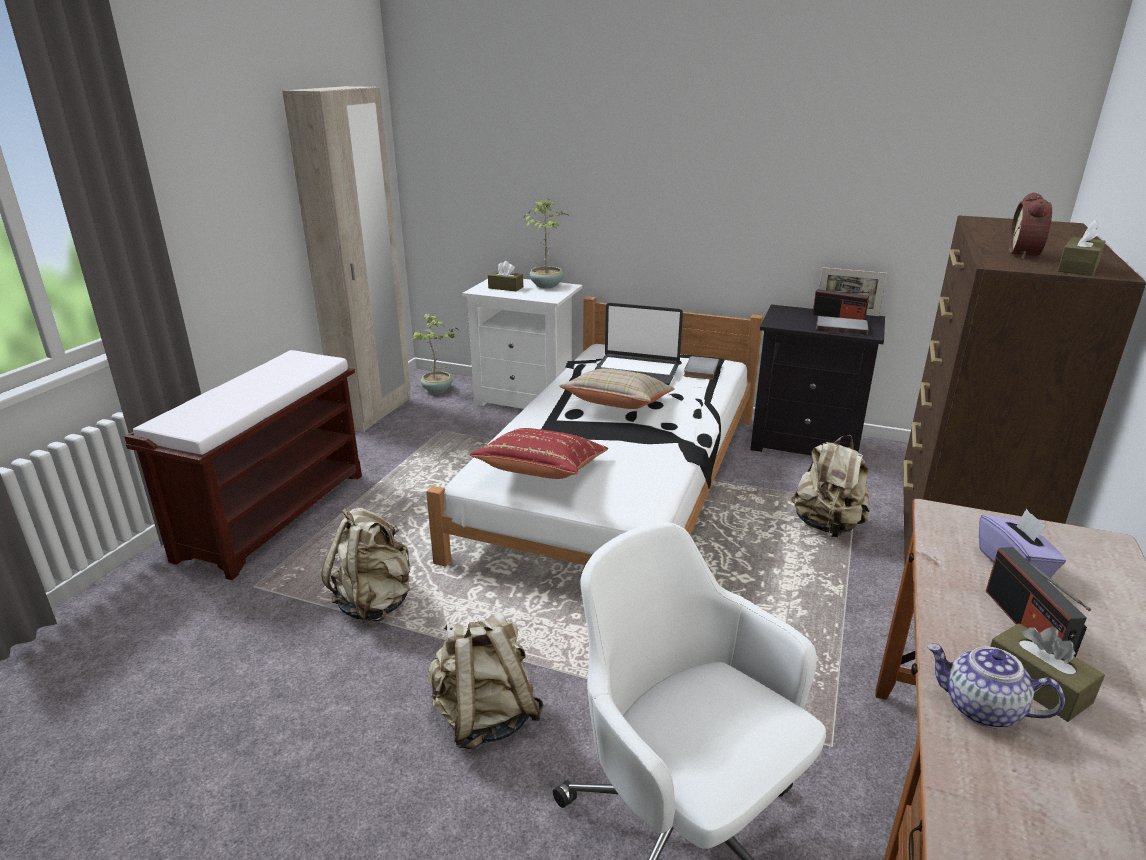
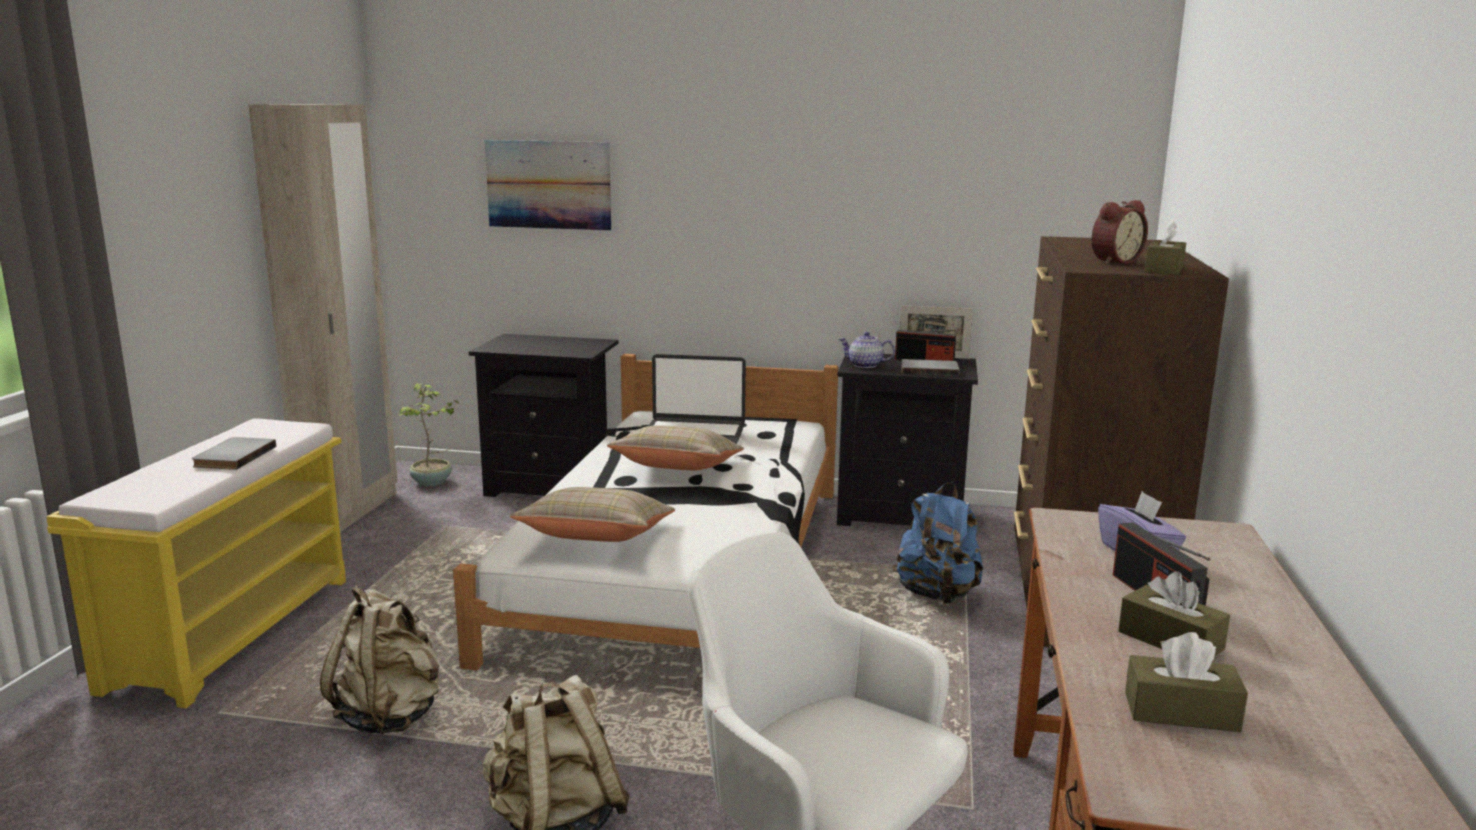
camera: 10 degrees left, 10 degrees down
brown bench [124,350,362,580] -> yellow bench [46,418,346,708]
white nightstand [462,279,583,409] -> black nightstand [469,334,618,497]
red pillow [469,428,608,479] -> beige pillow [510,487,675,542]
brown tissue box [488,261,523,292] -> brown tissue box moved to [1125,632,1248,732]
potted plant [524,198,568,288] -> none
grey book [684,356,719,380] -> grey book moved to [192,437,276,470]
beige backpack [791,435,870,537] -> blue backpack [893,482,984,604]
teapot [926,643,1065,728] -> teapot moved to [839,332,895,368]
alarm clock [1008,192,1052,259] -> alarm clock turned 135 degrees counterclockwise [1092,200,1148,265]
none -> picture [485,140,611,231]

